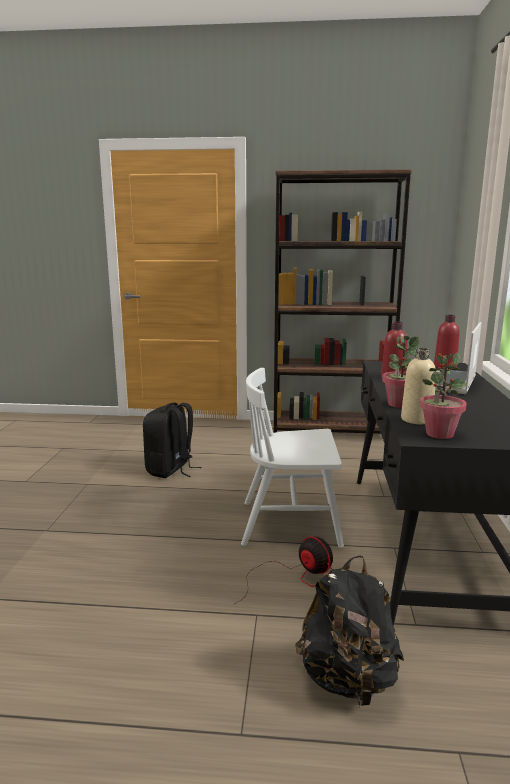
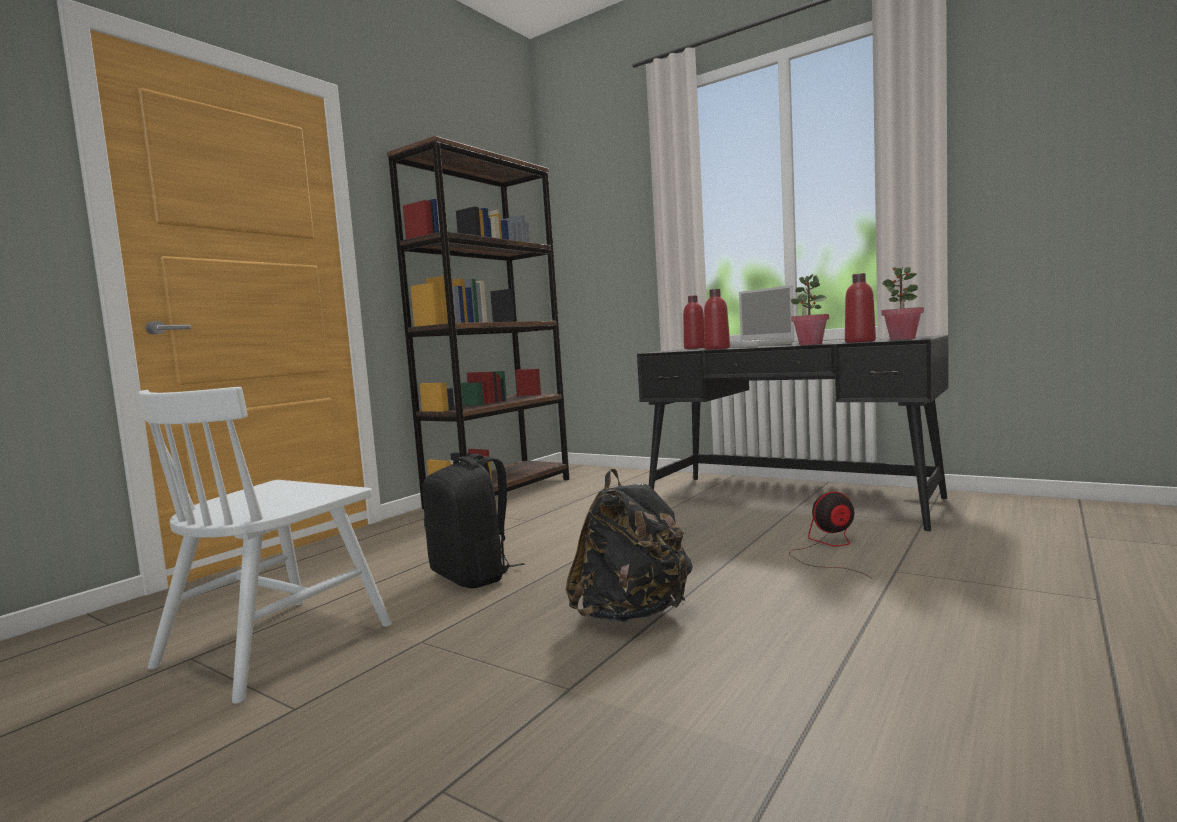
camera: 60 degrees left, 10 degrees down
white chair [241,368,344,548] -> white chair moved to [139,387,392,704]
black backpack [295,556,404,708] -> black backpack moved to [566,469,693,622]
beige bottle [401,348,436,424] -> red bottle [845,273,876,343]

